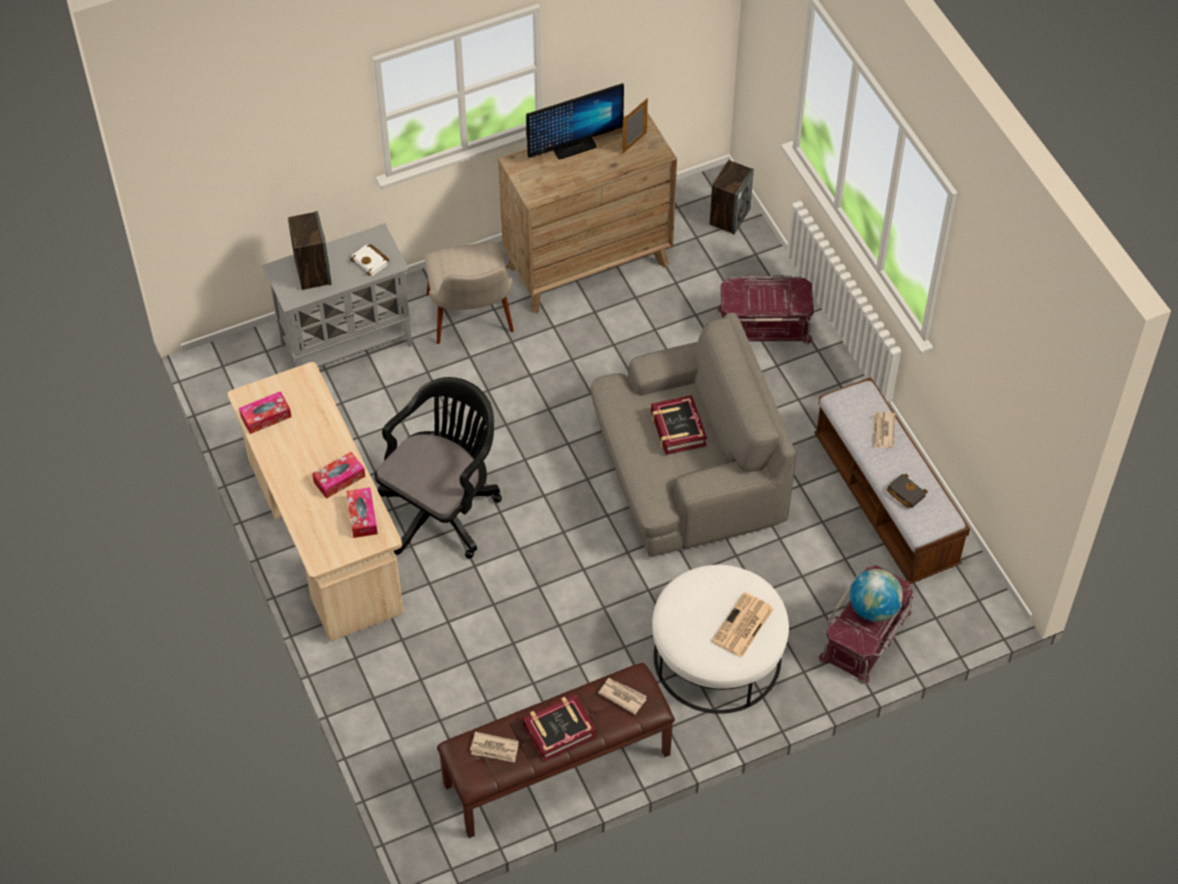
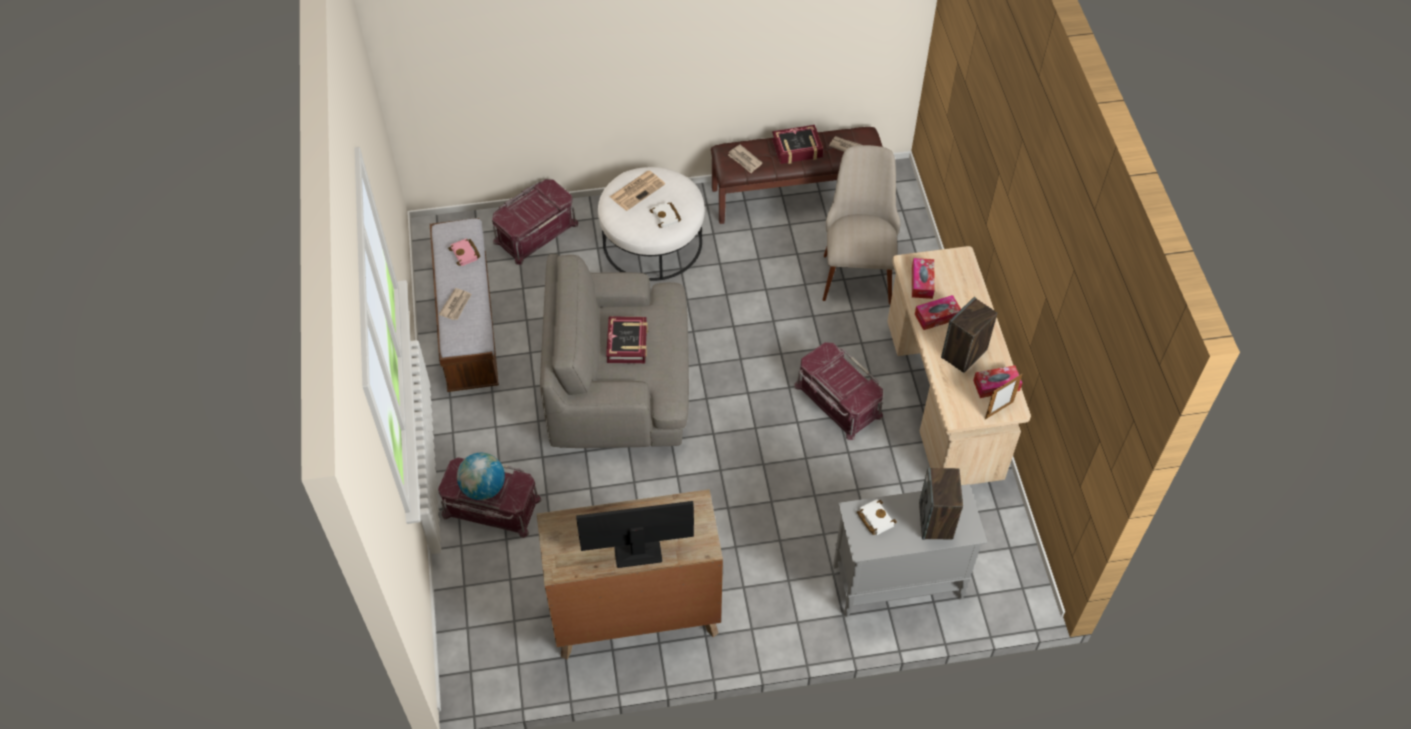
camera: 165 degrees left, 0 degrees up
black office chair [375,377,502,559] -> red storage box [794,342,883,440]
beige chair [425,242,514,344] -> beige chair moved to [823,145,900,304]
picture frame [622,98,648,154] -> picture frame moved to [985,374,1022,419]
speaker [710,160,754,235] -> speaker moved to [941,297,997,373]
globe [850,569,903,622] -> globe moved to [457,453,505,500]
black book [886,474,928,508] -> pink book [448,238,480,266]
none -> white book [650,202,681,228]

